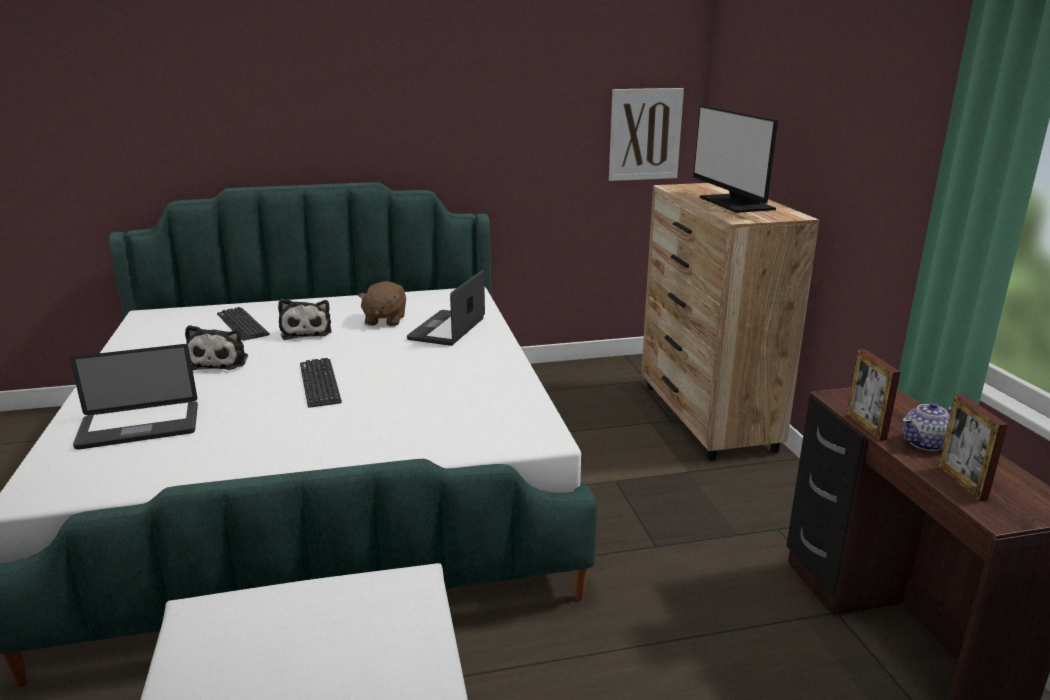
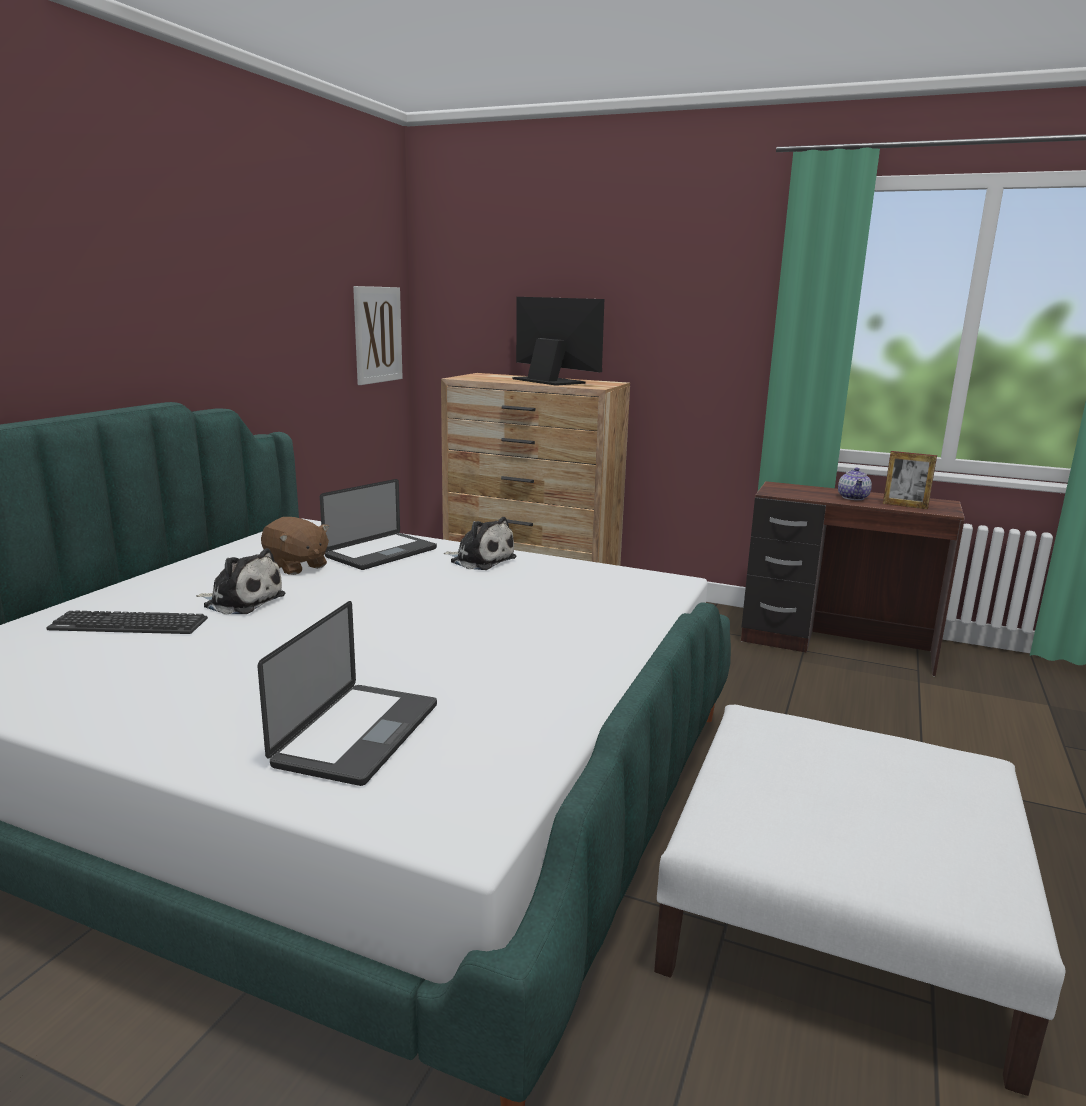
camera: 55 degrees left, 5 degrees down
plush toy [185,325,248,370] -> plush toy moved to [444,517,516,570]
keyboard [300,358,342,408] -> none
laptop [407,270,485,346] -> laptop turned 105 degrees counterclockwise [320,479,437,570]
monitor [693,106,778,213] -> monitor turned 150 degrees counterclockwise [512,297,604,386]
picture frame [847,349,901,441] -> none

